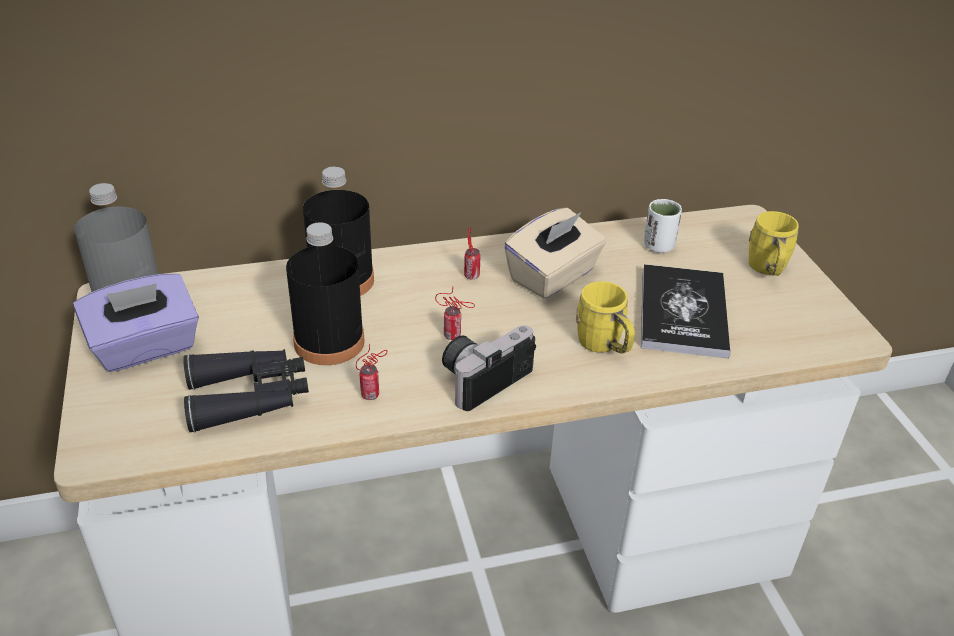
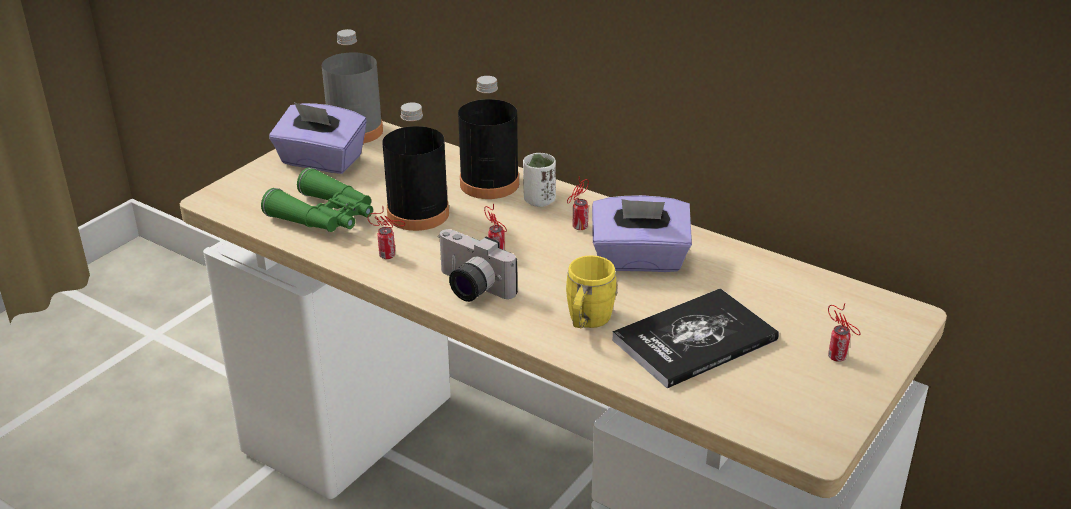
camera: 50 degrees right, 5 degrees down
black binoculars [183,349,309,433] -> green binoculars [261,167,373,232]
camera [442,325,536,411] -> camera turned 150 degrees counterclockwise [438,229,518,302]
beige tissue box [504,208,607,299] -> purple tissue box [592,195,692,272]
white cup [644,199,682,253] -> white cup moved to [523,153,556,207]
yellow mug [749,211,799,276] -> can [828,303,861,362]

